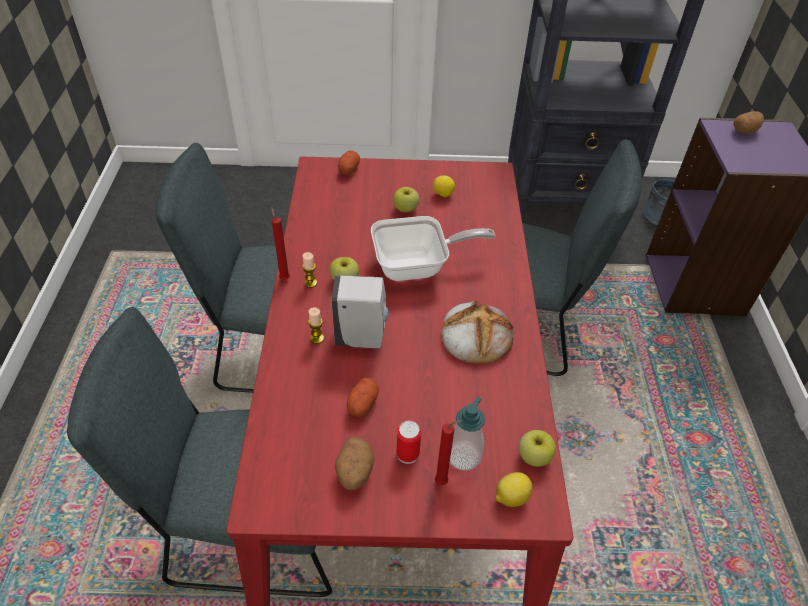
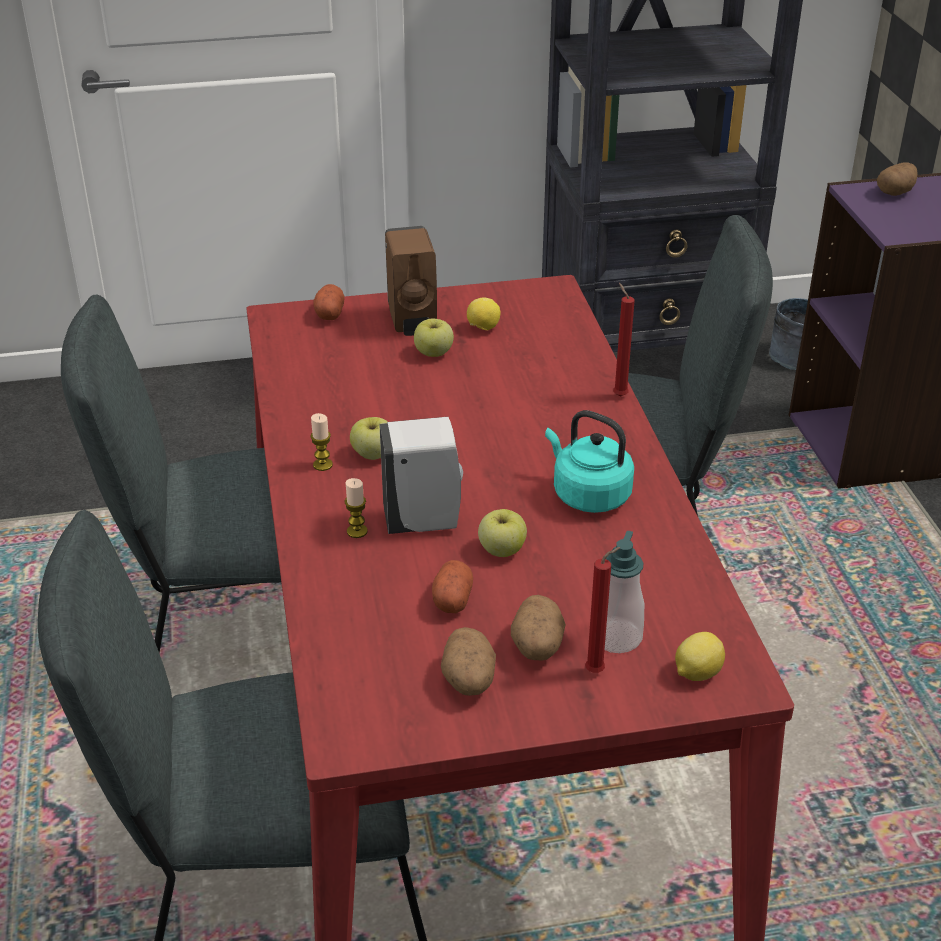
camera: 10 degrees left, 10 degrees down
red candle [271,207,290,280] -> red candle moved to [613,283,635,397]
frying pan [371,216,496,281] -> none
can [396,421,421,464] -> potato [511,595,566,661]
bread [442,300,514,364] -> turquoise kettle [545,410,634,513]
apple [519,430,556,467] -> apple moved to [478,509,527,557]
none -> brown soap dispenser [385,226,437,336]

